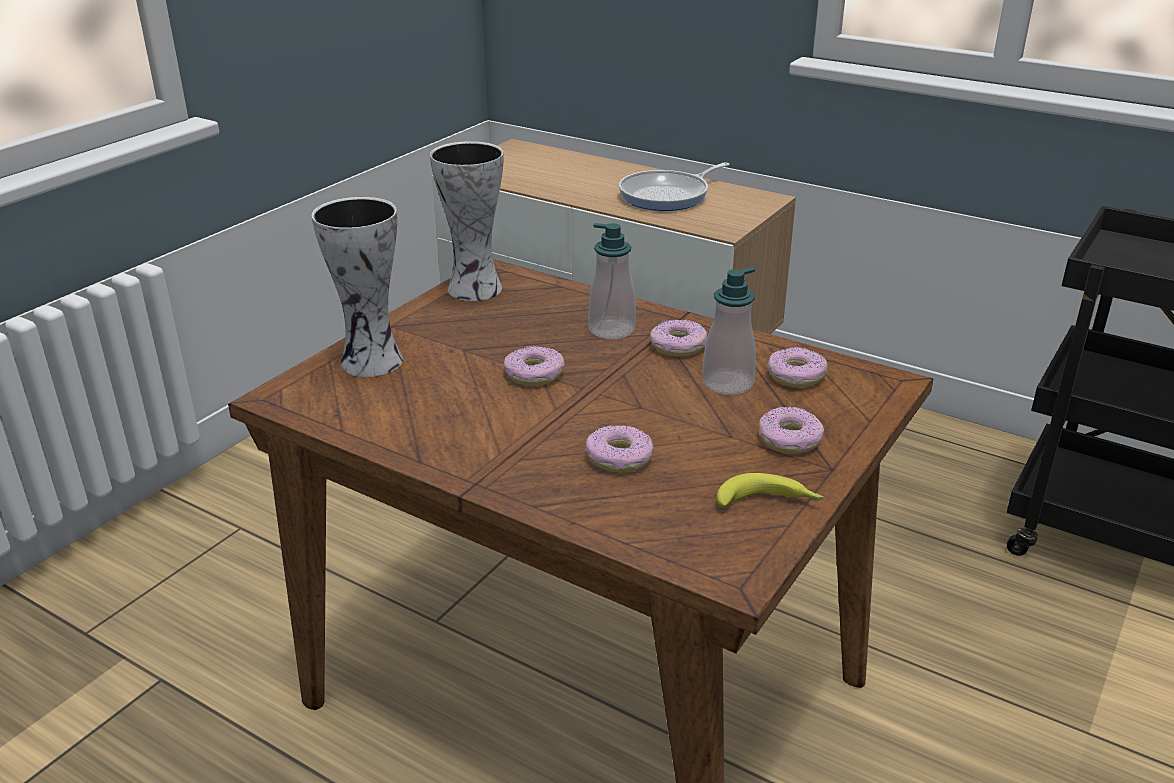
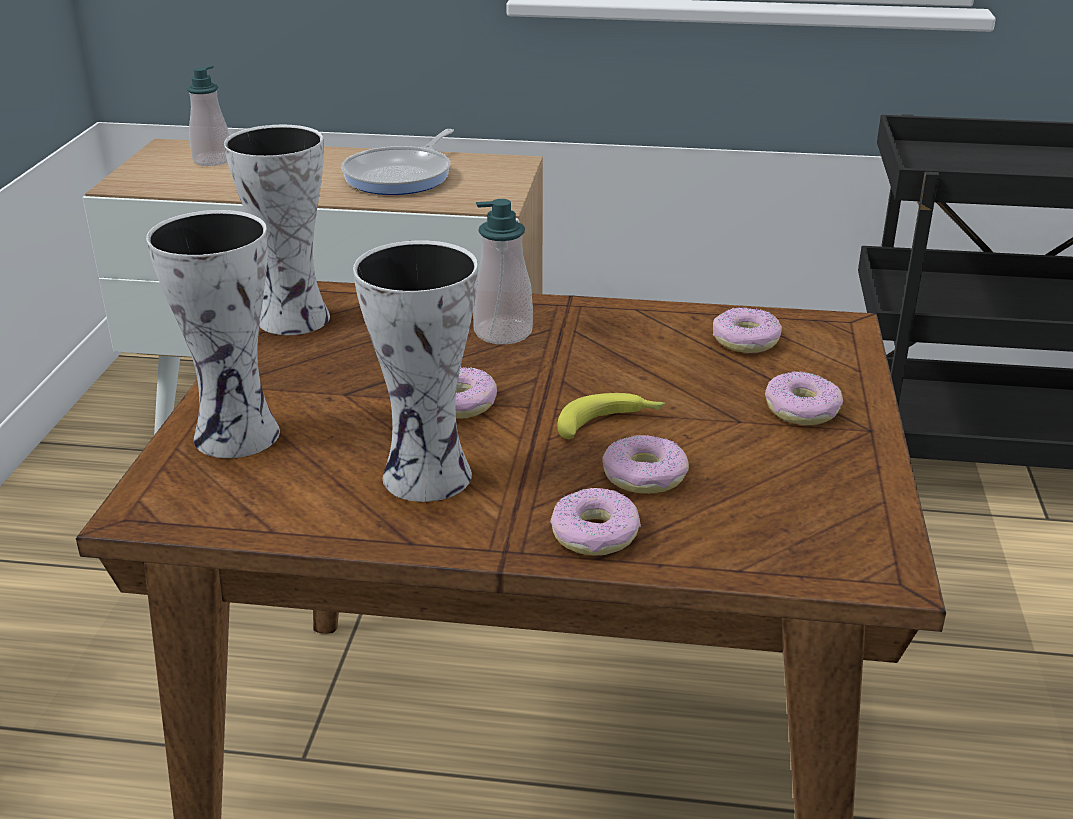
camera: 25 degrees left, 0 degrees up
donut [650,319,707,356] -> donut moved to [550,488,641,555]
soap dispenser [702,267,756,395] -> soap dispenser moved to [187,65,229,166]
banana [716,473,824,508] -> banana moved to [557,393,665,439]
none -> vase [353,240,478,502]

